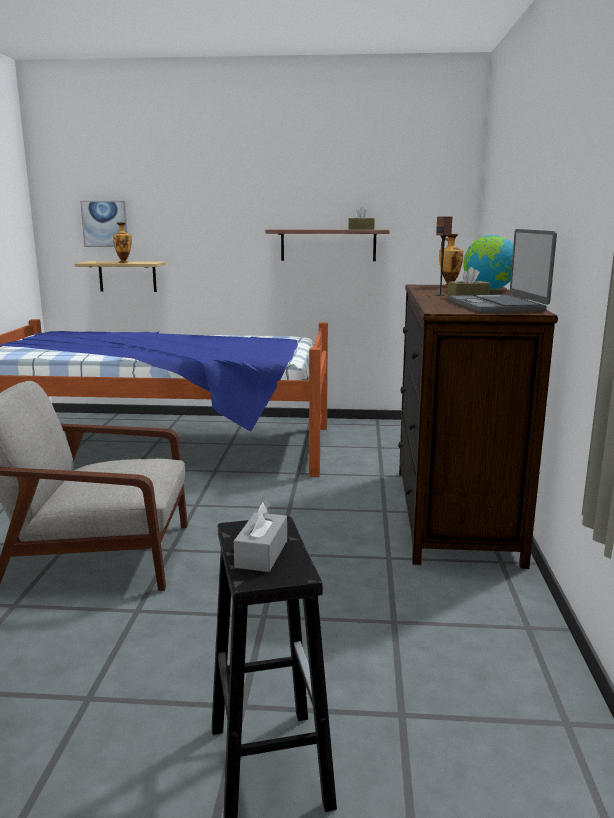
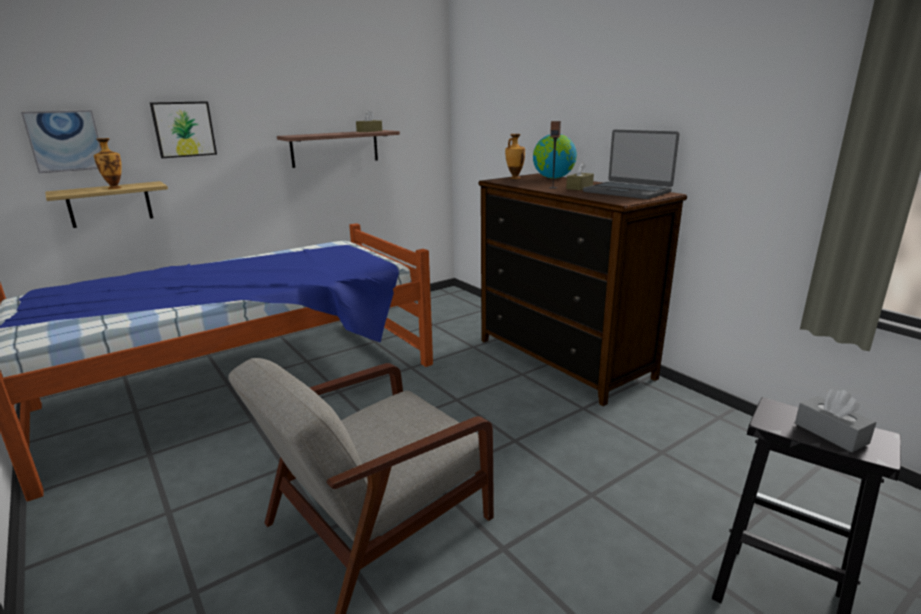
camera: 40 degrees left, 5 degrees up
none -> picture [150,101,217,158]

